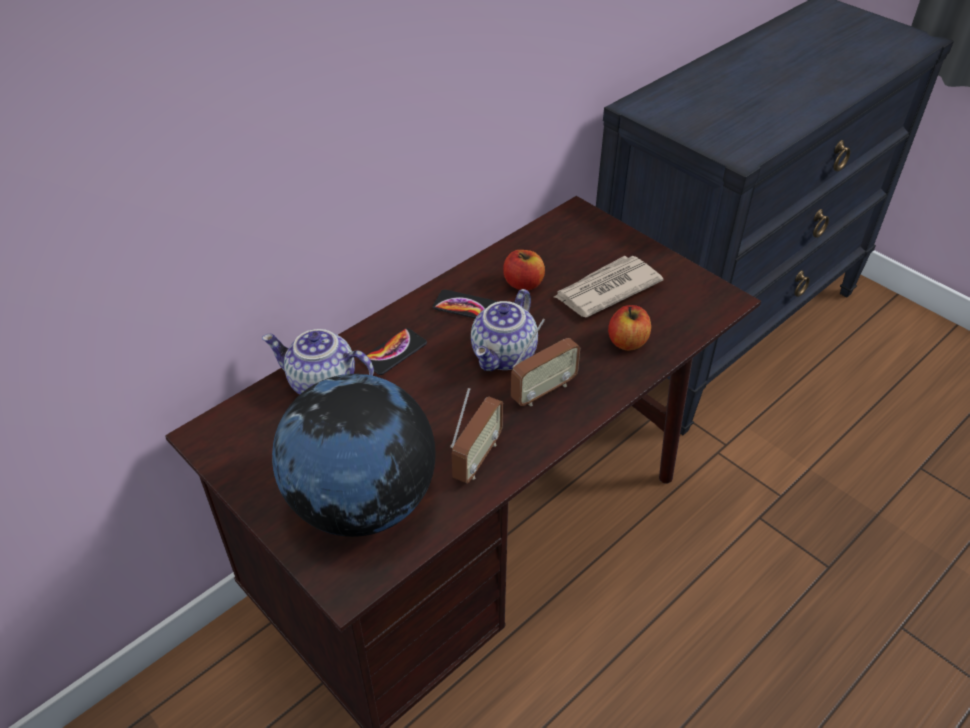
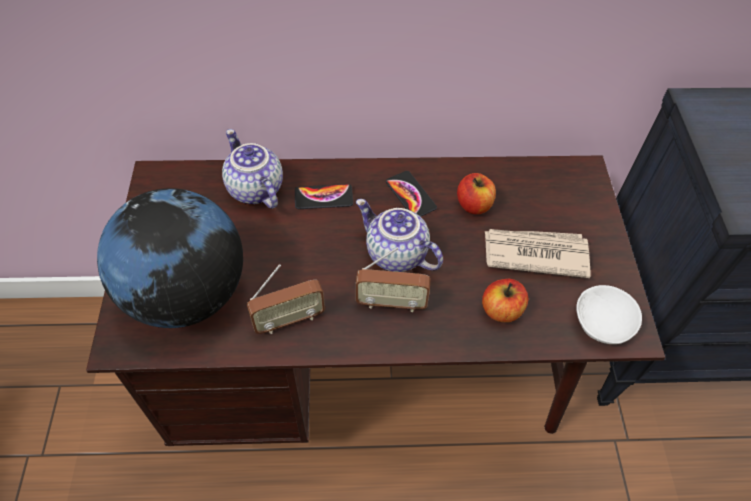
camera: 40 degrees right, 10 degrees up
teapot [471,289,538,371] -> teapot turned 60 degrees clockwise [356,199,443,272]
none -> white bowl [576,285,642,344]

